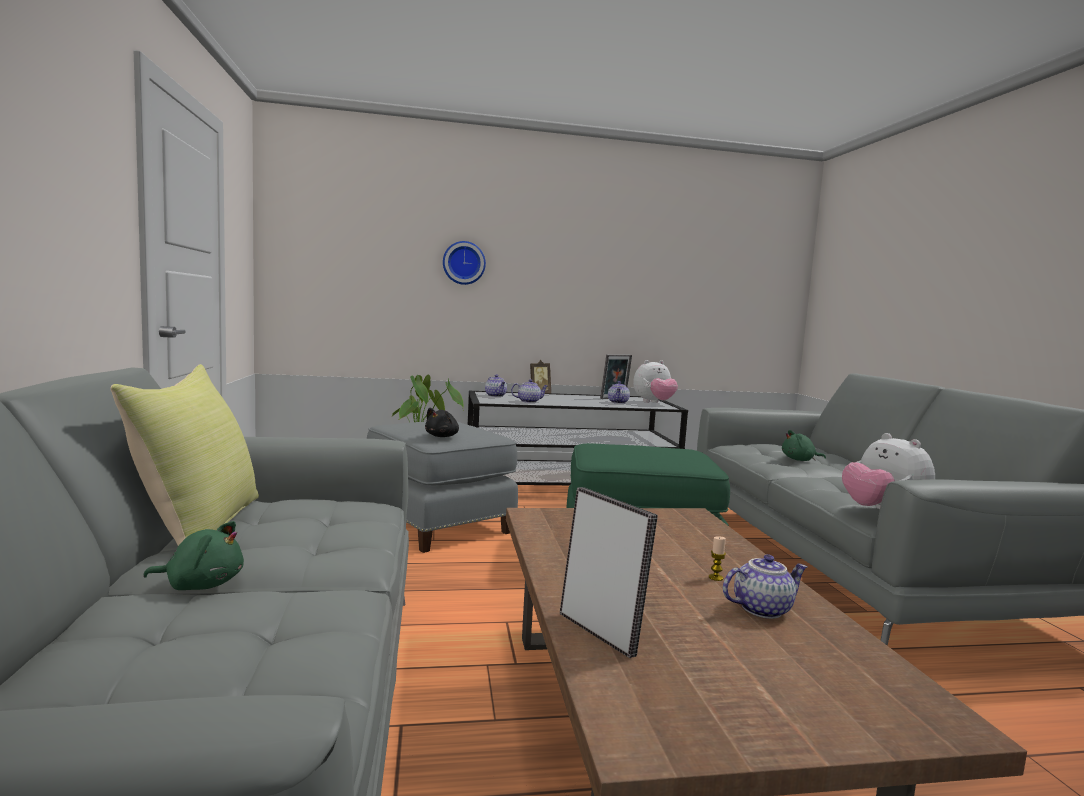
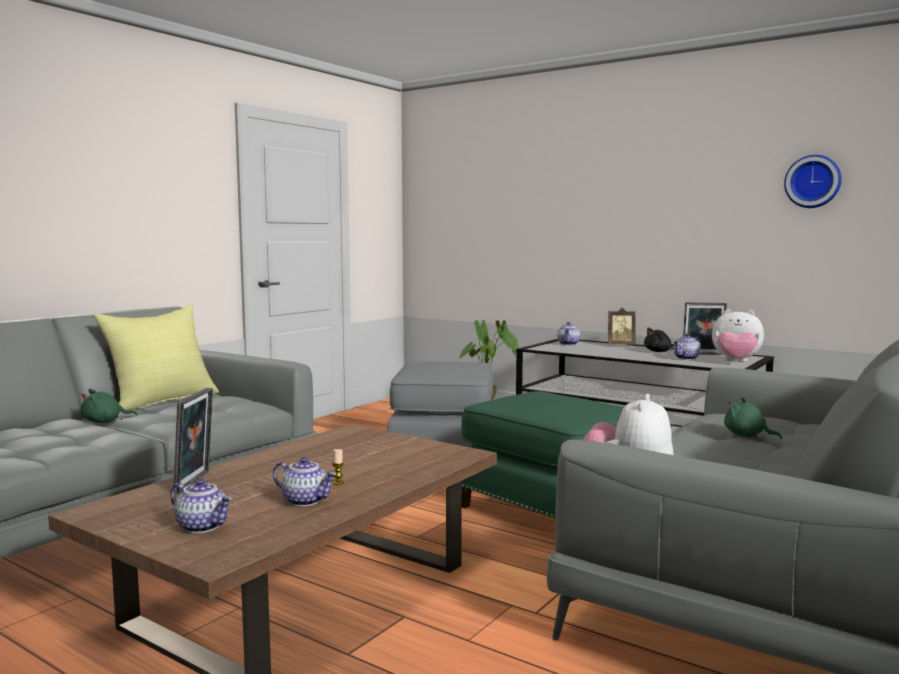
camera: 45 degrees right, 0 degrees up
green plush toy [143,521,244,590] -> green plush toy turned 105 degrees clockwise [81,389,137,423]
black plush toy [425,408,459,437] -> black plush toy moved to [644,328,674,352]
wall clock [443,241,486,285] -> wall clock moved to [784,155,842,208]
teapot [511,379,548,403] -> teapot moved to [171,479,232,533]

